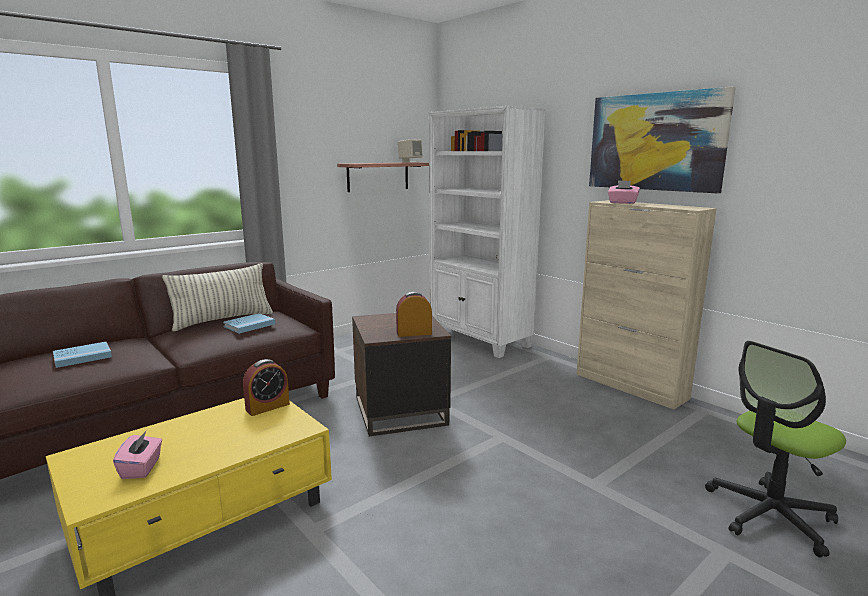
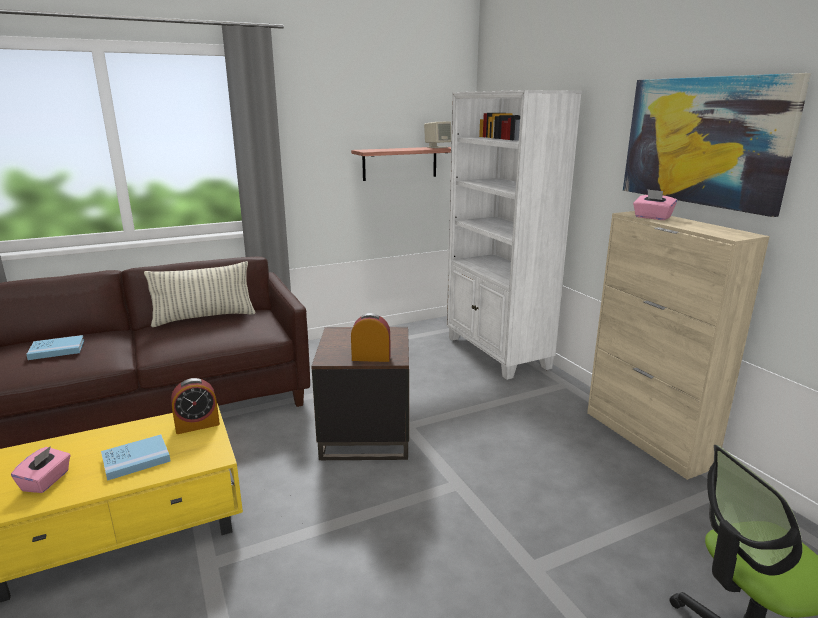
camera: 15 degrees right, 5 degrees up
blue book [223,313,275,334] -> blue book moved to [101,434,170,481]

